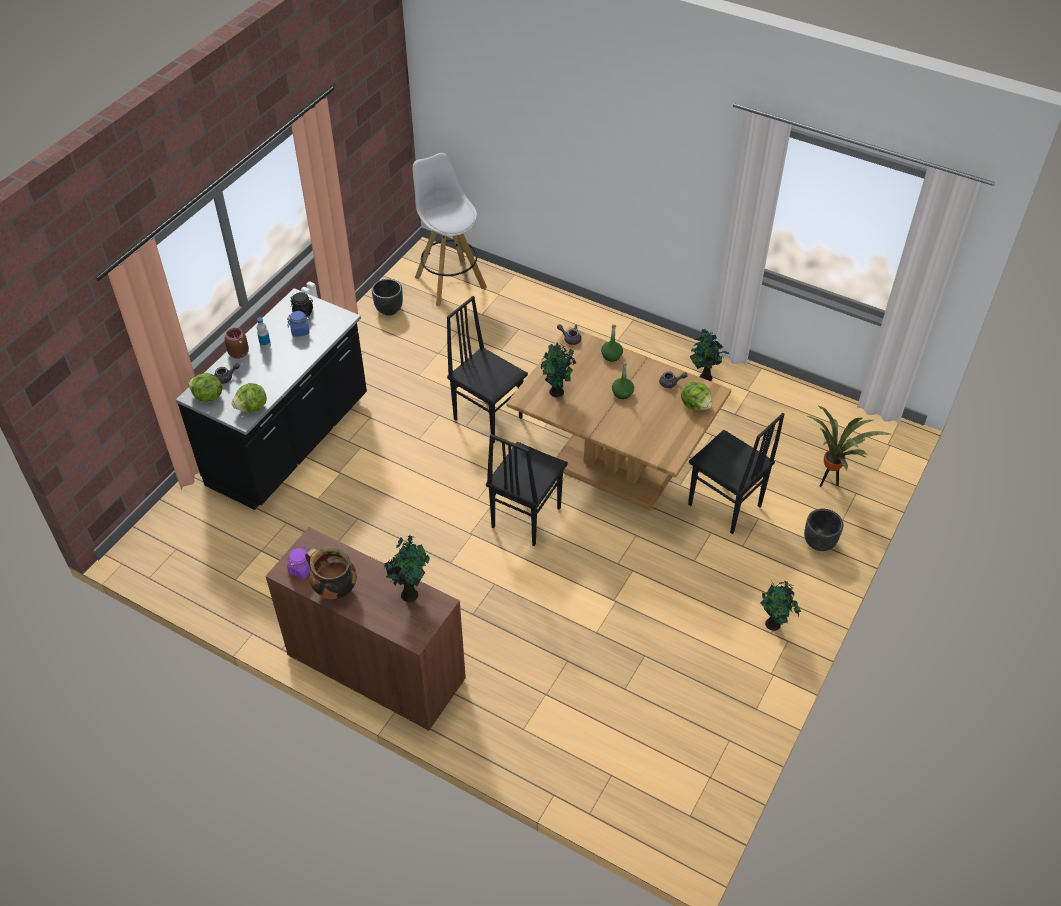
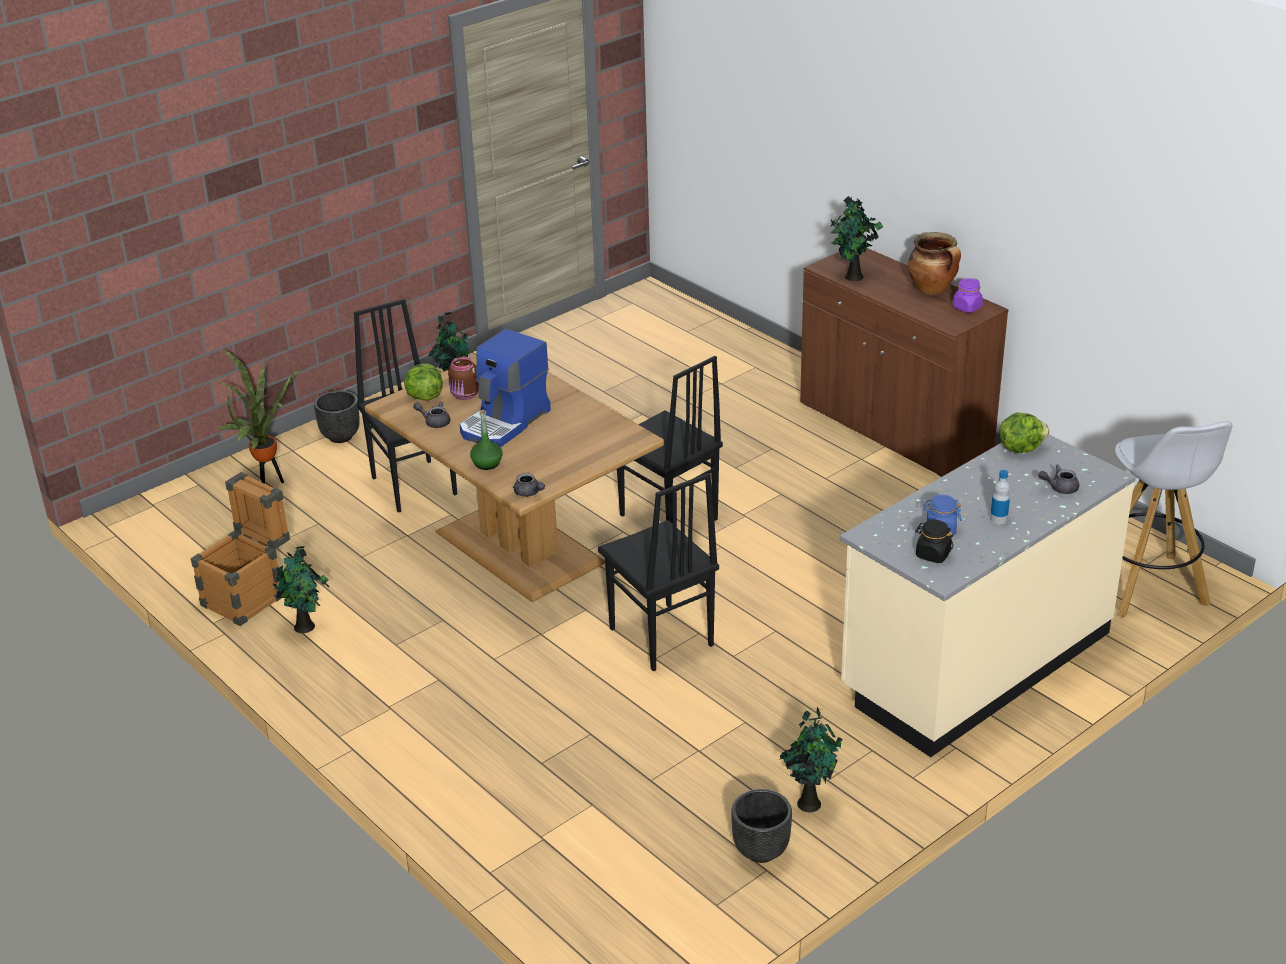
camera: 160 degrees left, 15 degrees down
black counter [176,288,367,510] -> beige counter [840,434,1136,757]
lettuce [188,373,222,402] -> none
brown jar [224,328,249,359] -> brown jar moved to [448,356,479,400]
white stool [413,153,487,306] -> white stool moved to [1115,421,1232,617]
black chair [486,434,568,546] -> black chair turned 90 degrees clockwise [617,356,723,524]
potted plant [540,343,576,397] -> potted plant moved to [779,706,843,812]
green bottle [612,362,634,399] -> coffee machine [460,329,551,447]
none -> crate [191,472,290,626]

